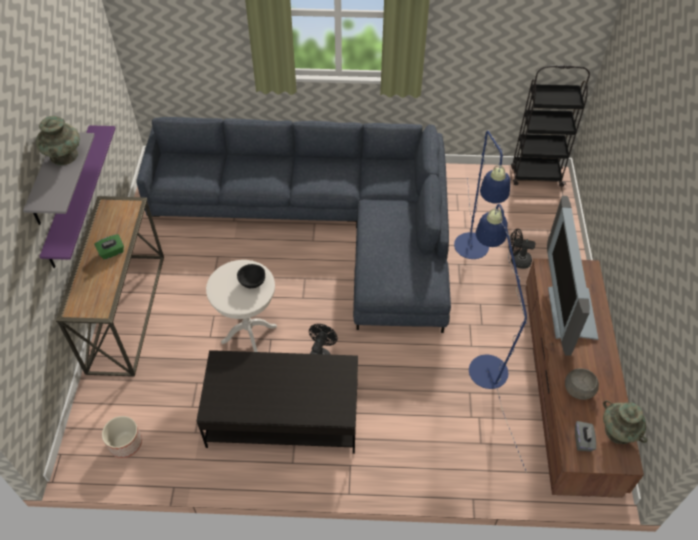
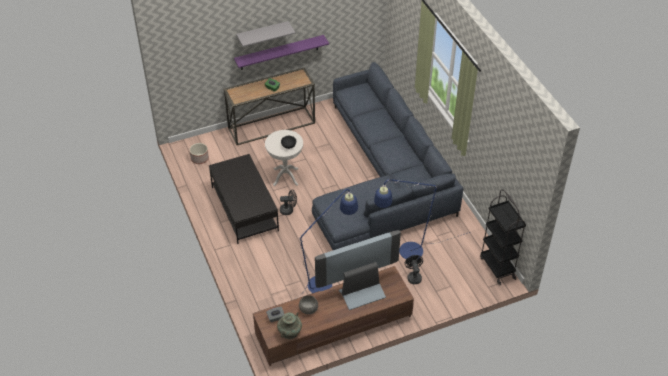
camera: 65 degrees right, 5 degrees down
turquoise vase [36,116,80,165] -> none

